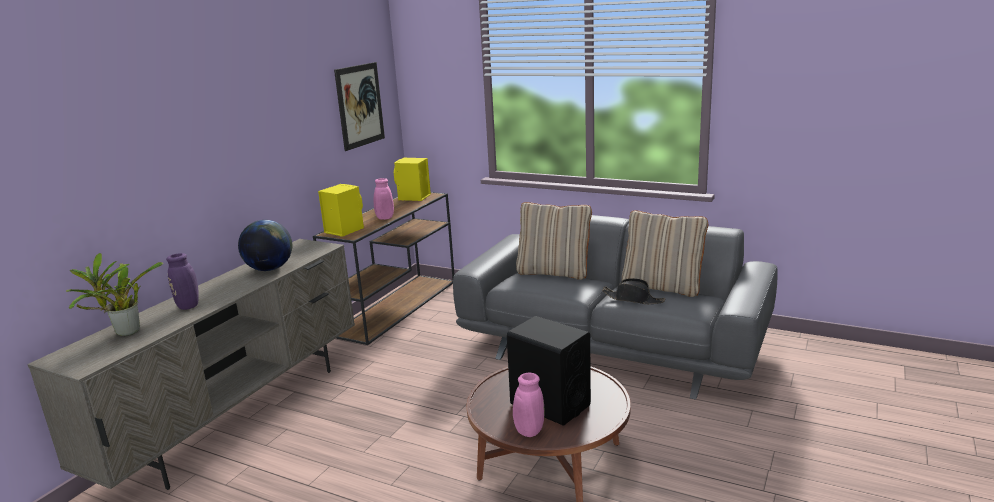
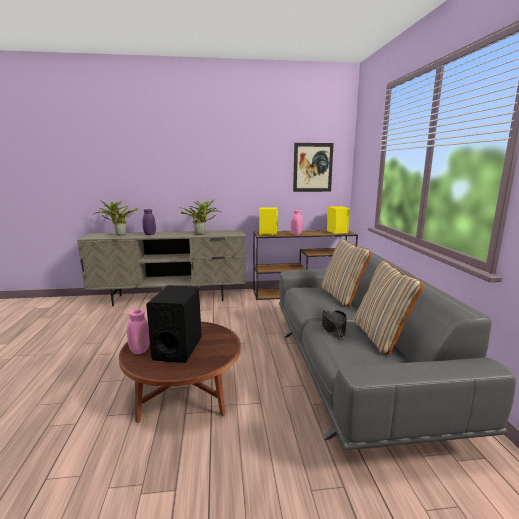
camera: 55 degrees right, 5 degrees down
globe [238,220,292,271] -> potted plant [181,200,221,235]

